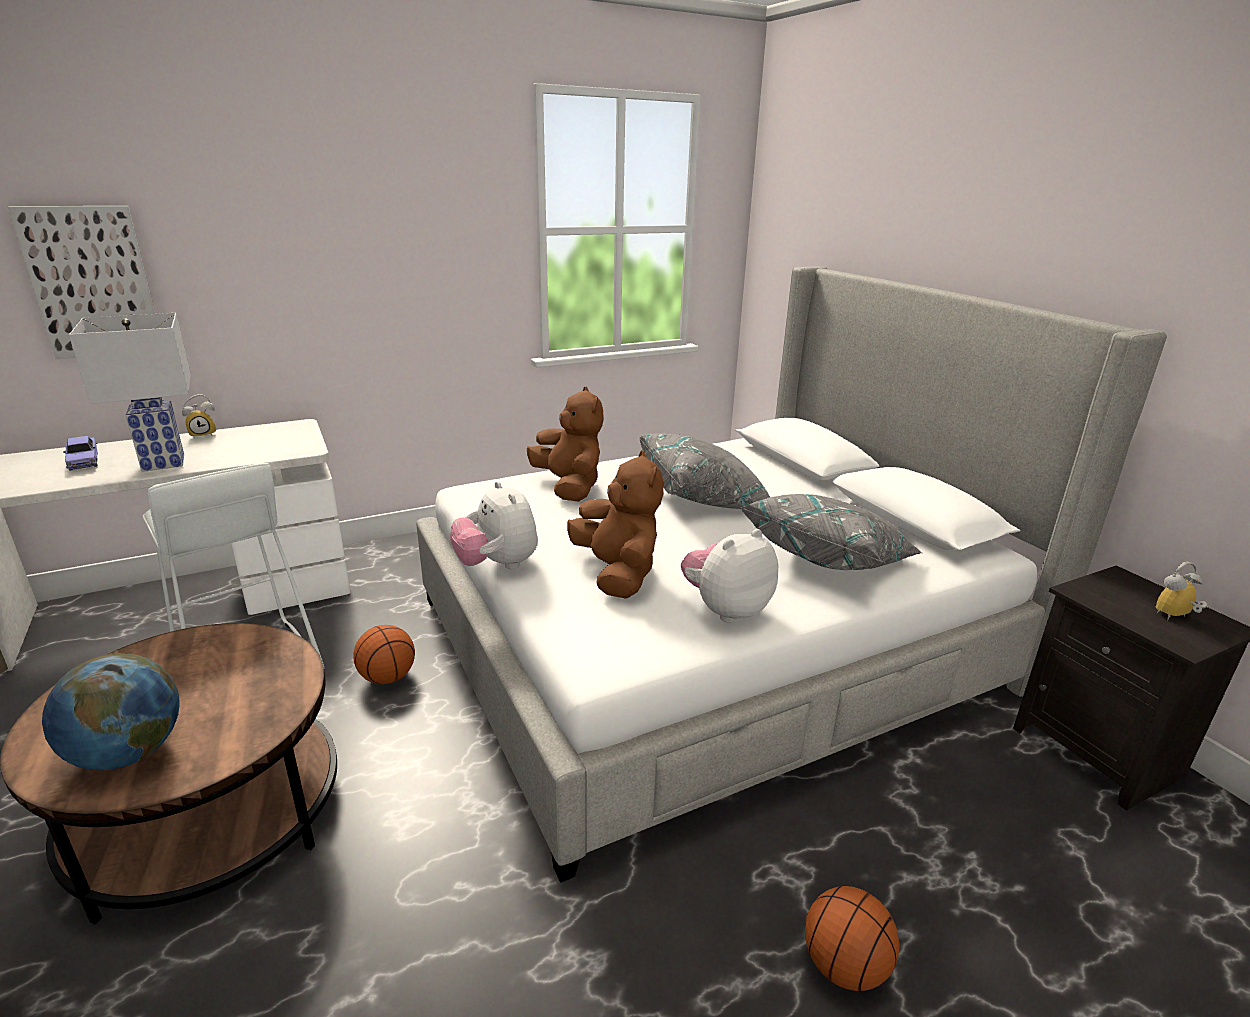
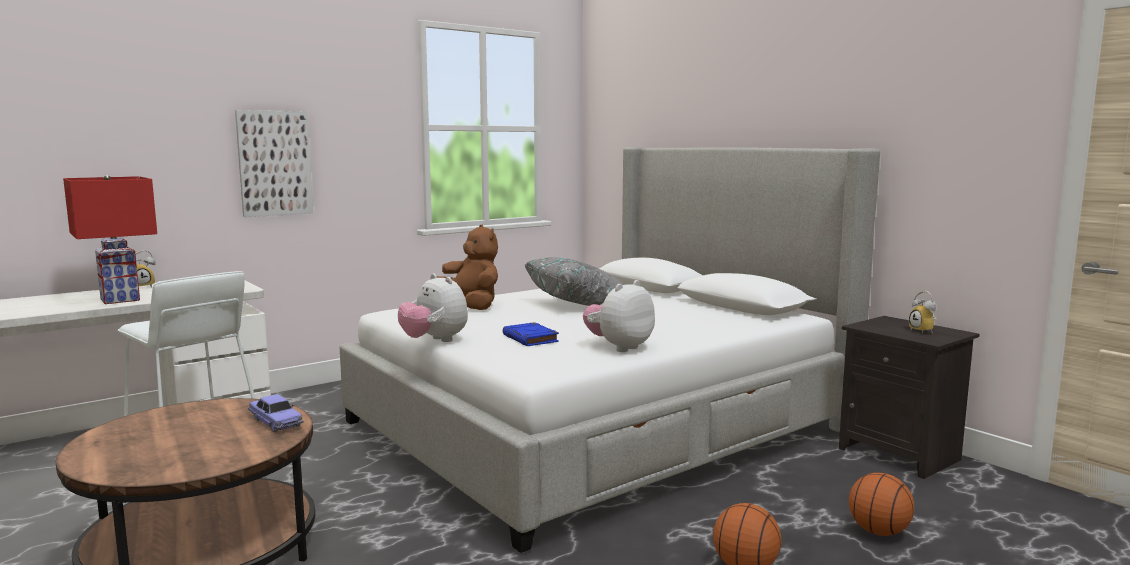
camera: 10 degrees left, 15 degrees down
picture [8,206,155,359] -> picture moved to [235,110,313,217]
globe [42,653,179,770] -> none
toy car [63,436,98,471] -> toy car moved to [248,394,304,432]
white table lamp [69,313,191,472] -> red table lamp [63,175,157,304]
basketball [353,625,415,684] -> basketball moved to [849,473,914,536]
brown plush toy [567,450,663,599] -> blue book [503,322,559,346]
grey pillow [740,494,922,570] -> none
alarm clock [1156,562,1207,621] -> alarm clock turned 75 degrees counterclockwise [909,291,936,334]

